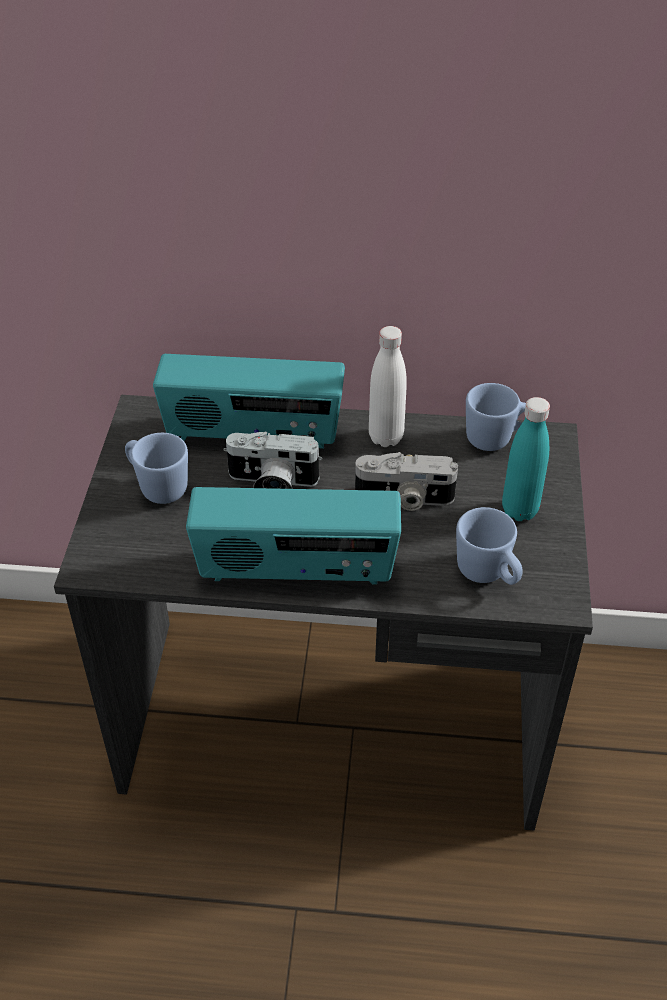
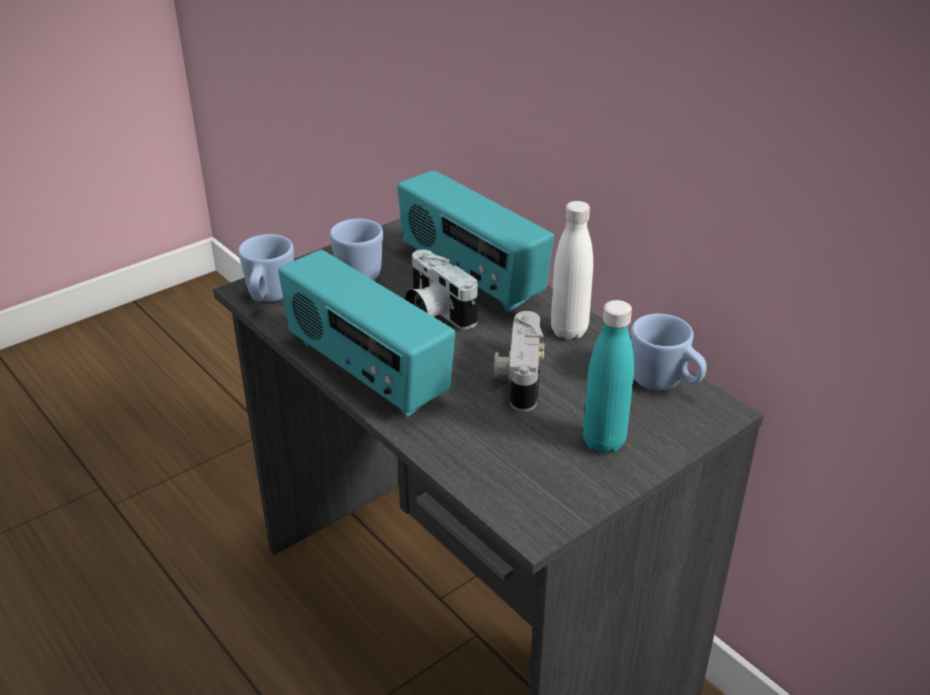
camera: 45 degrees right, 10 degrees down
camera [355,452,458,511] -> camera turned 45 degrees clockwise [494,311,544,412]
blue mug [456,507,523,585] -> blue mug moved to [238,234,294,302]

